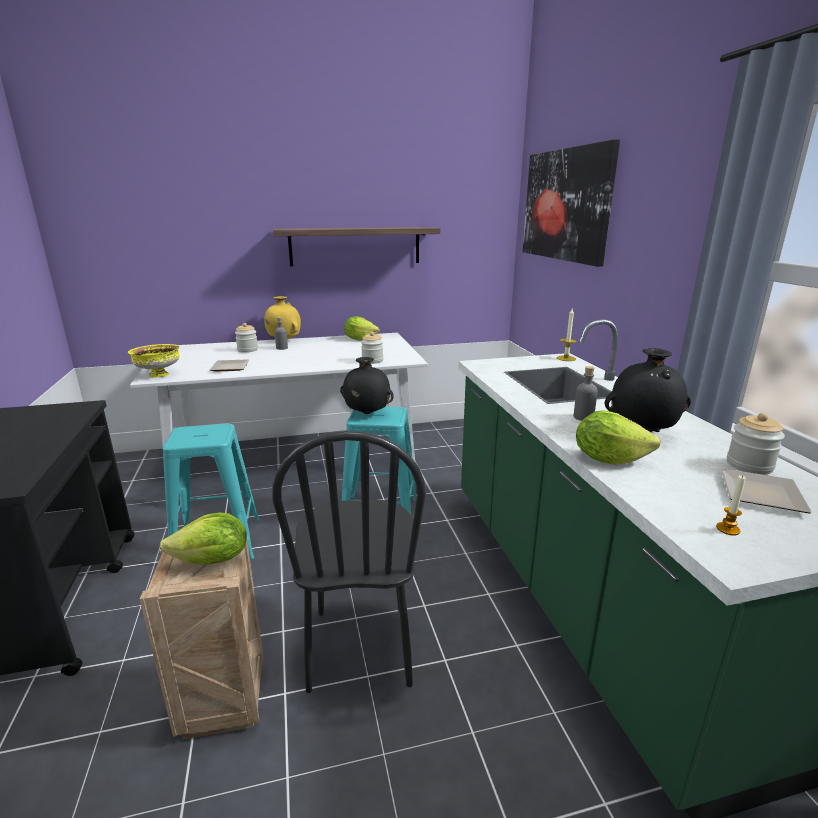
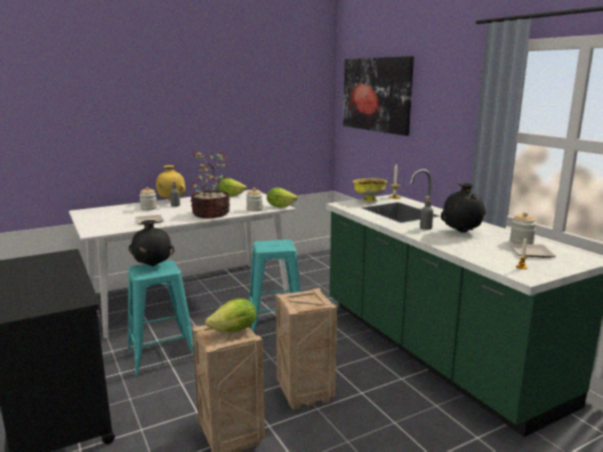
camera: 15 degrees left, 5 degrees down
yellow bowl [128,344,180,378] -> yellow bowl moved to [353,179,387,201]
black chair [272,431,426,693] -> crate [275,288,337,410]
shelf [273,227,440,266] -> none
black vase [340,357,394,414] -> black vase moved to [129,220,174,266]
lettuce [576,410,661,465] -> lettuce moved to [267,187,298,208]
none -> potted plant [190,151,230,218]

